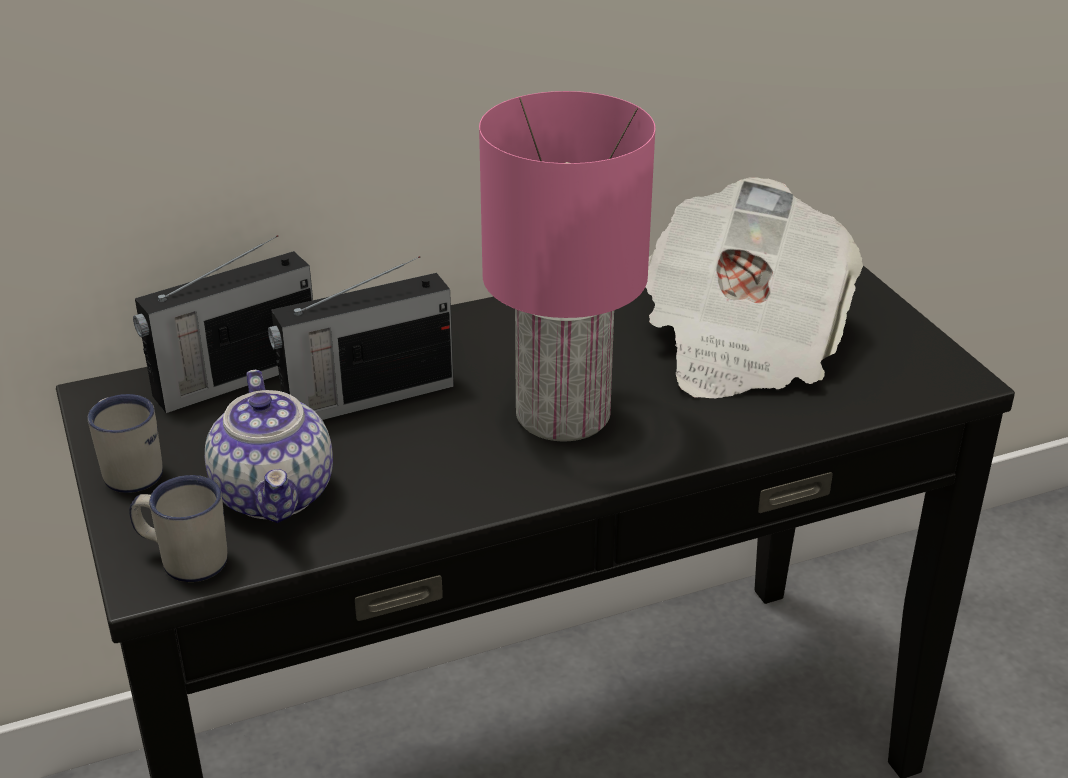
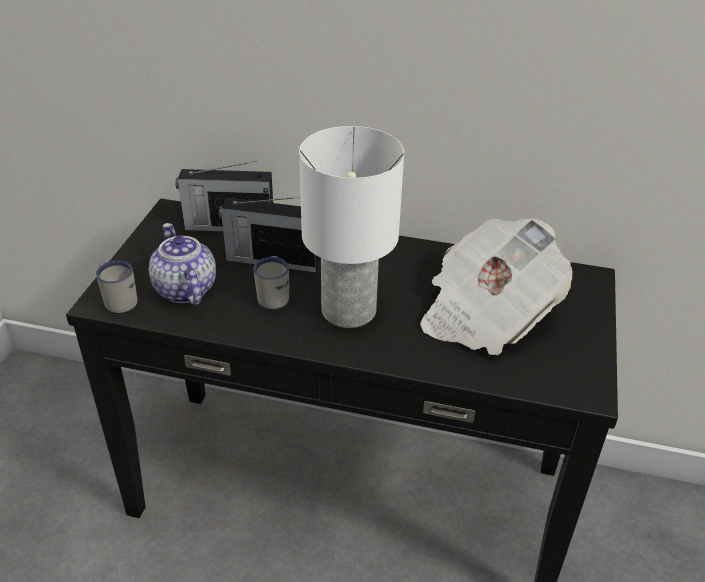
camera: 35 degrees right, 5 degrees up
white mug [87,394,163,493] -> white mug moved to [254,256,289,310]
teapot [205,370,333,523] -> teapot turned 135 degrees clockwise [149,223,216,305]
pink table lamp [479,91,655,441] -> white table lamp [299,126,404,328]

